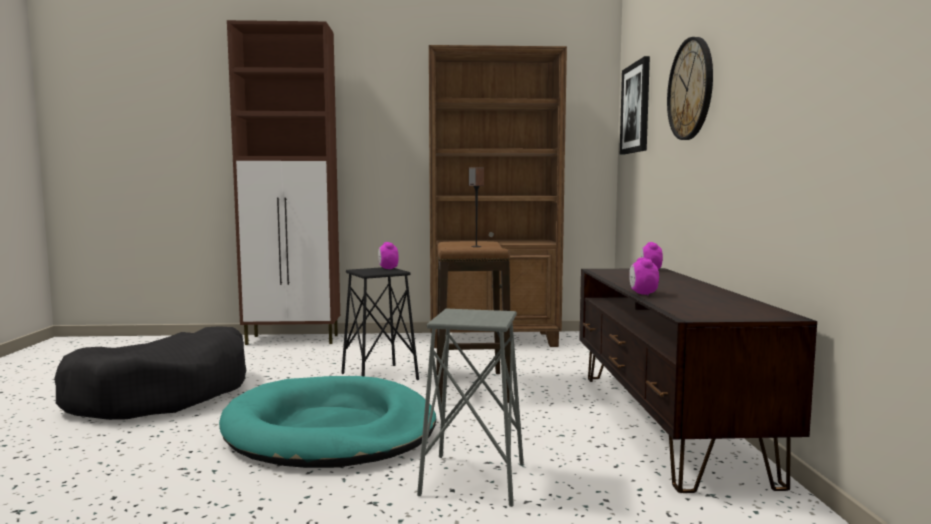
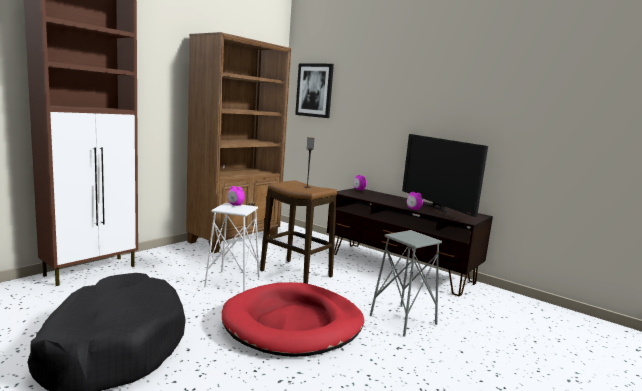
camera: 50 degrees left, 5 degrees up
turquoise dog bed [219,376,436,468] -> red dog bed [222,282,364,357]
black stool [341,267,419,380] -> white stool [204,203,260,292]
wall clock [667,37,713,140] -> none
none -> television [402,134,488,217]

